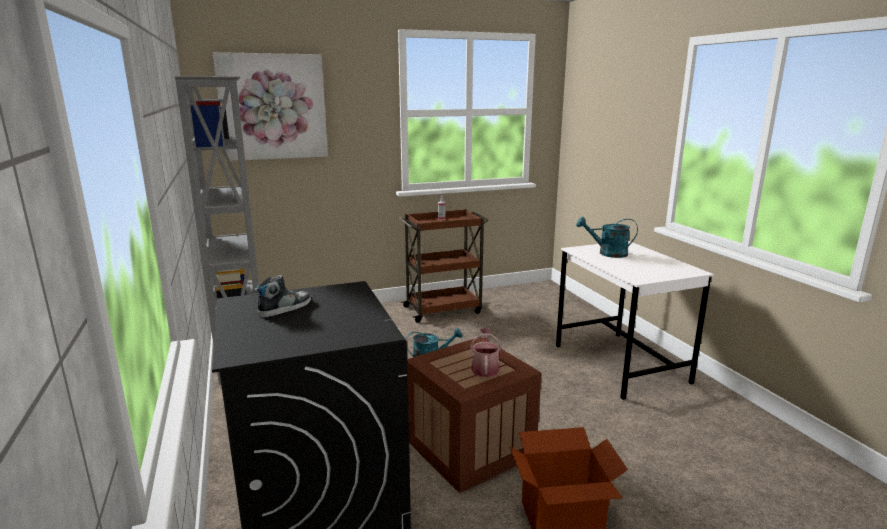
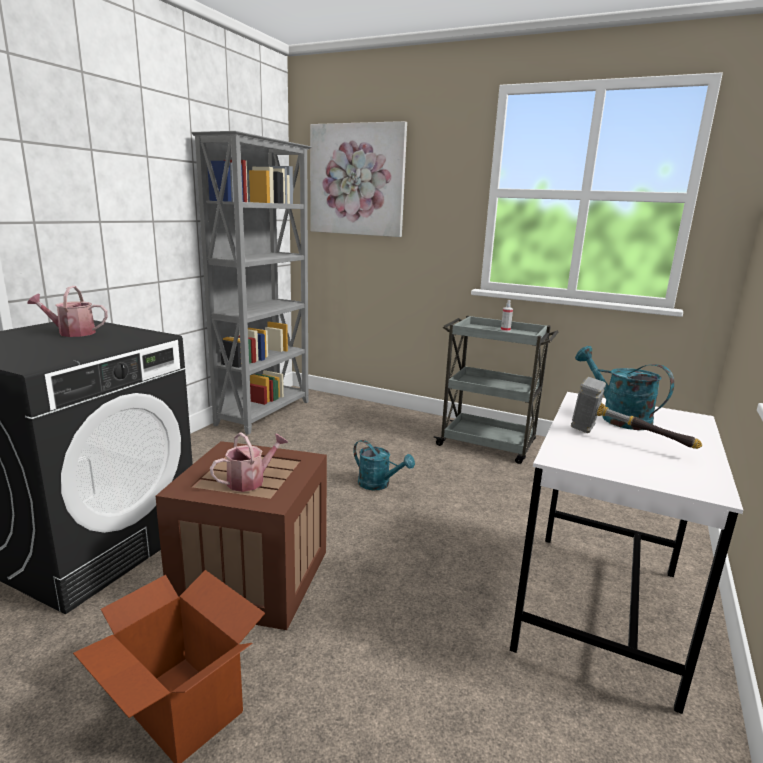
camera: 45 degrees right, 0 degrees up
shoe [254,275,311,318] -> watering can [27,286,108,337]
brown cart [399,209,489,323] -> grey cart [433,316,558,464]
none -> hammer [571,377,702,449]

